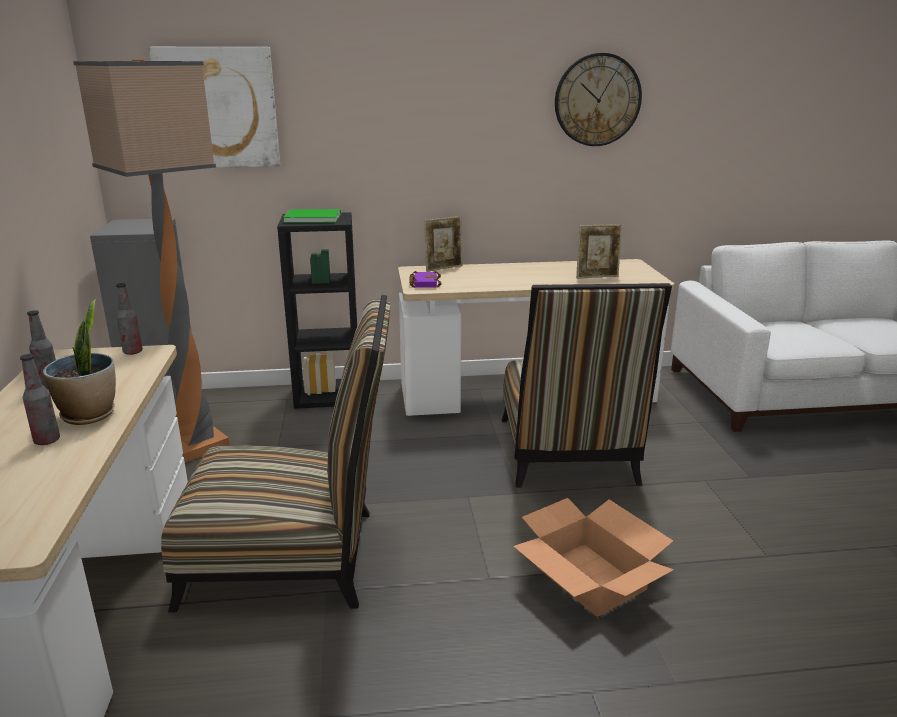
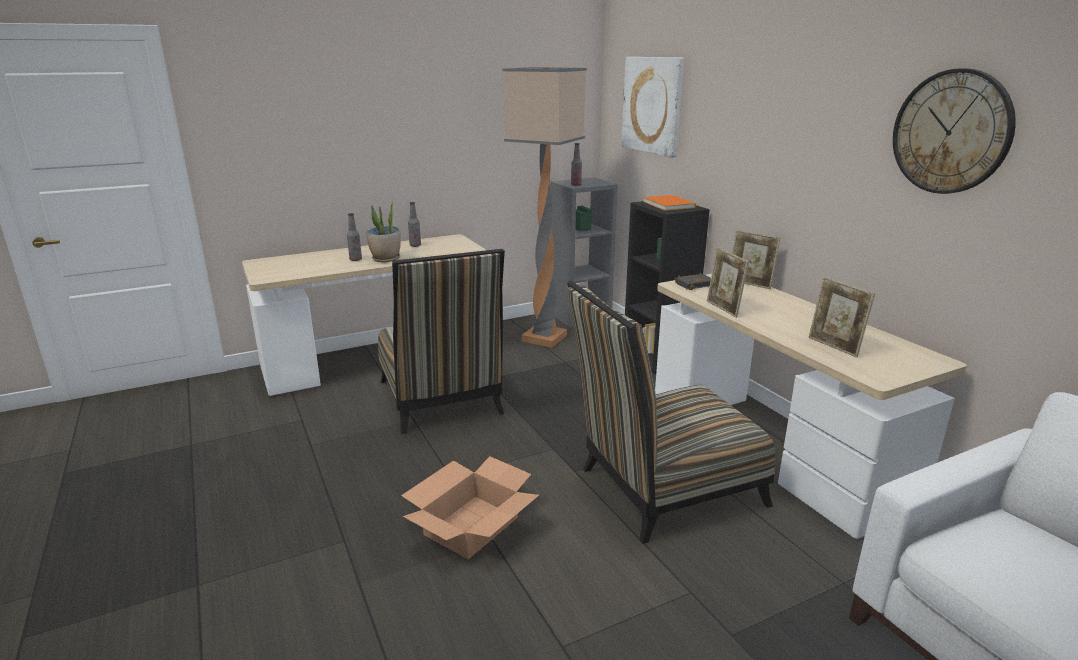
camera: 70 degrees right, 0 degrees up
bottle [116,283,143,355] -> bottle moved to [571,143,582,186]
green book [283,209,341,223] -> orange book [643,195,696,211]
purple book [409,271,441,288] -> black book [675,273,711,290]
none -> picture frame [707,247,749,318]

